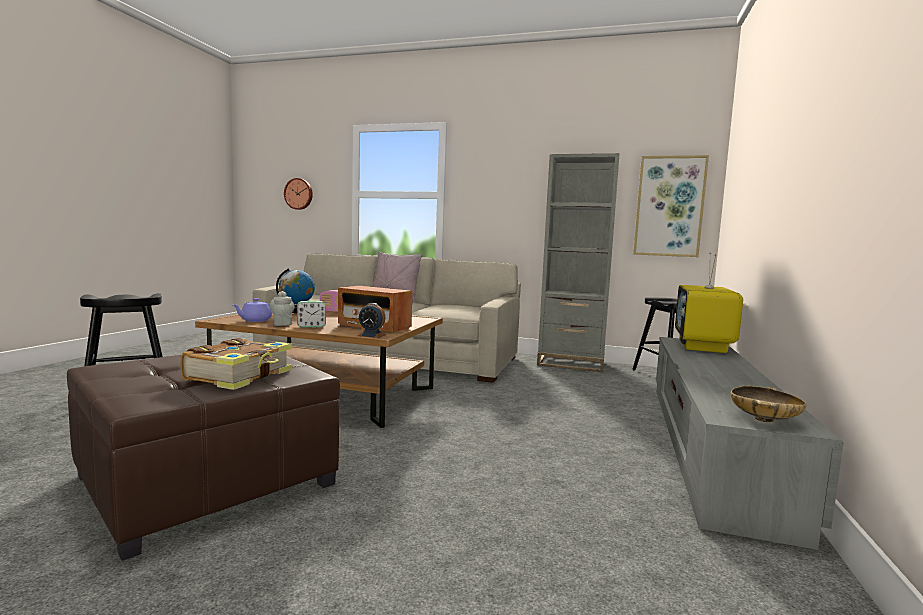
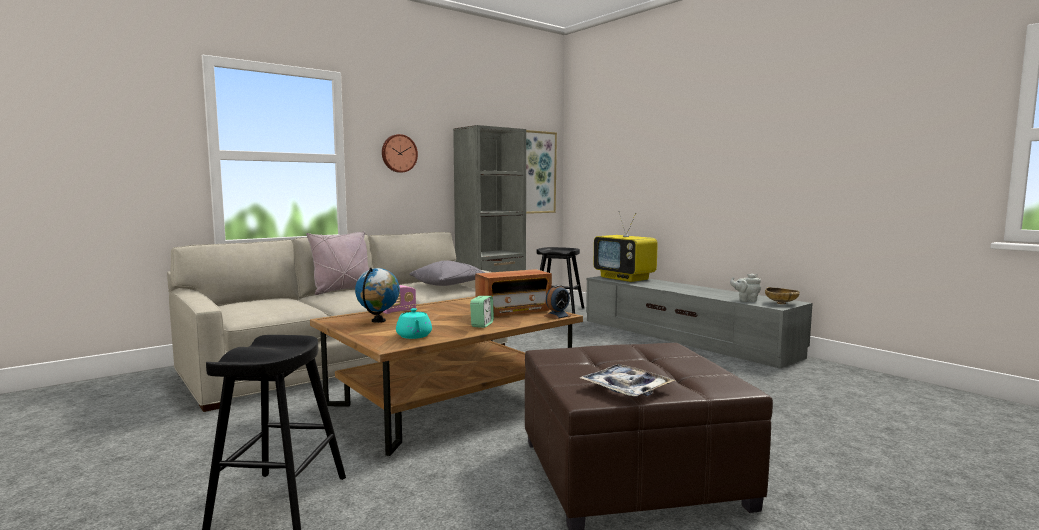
camera: 55 degrees left, 0 degrees up
book [181,338,292,390] -> none
purple teapot [233,298,273,322] -> turquoise teapot [396,308,432,339]
grey teapot [270,291,295,326] -> grey teapot moved to [730,274,761,302]
wall clock [284,178,313,210] -> wall clock moved to [382,134,418,173]
none -> grey pillow [409,261,485,286]
none -> tray [580,364,675,397]

